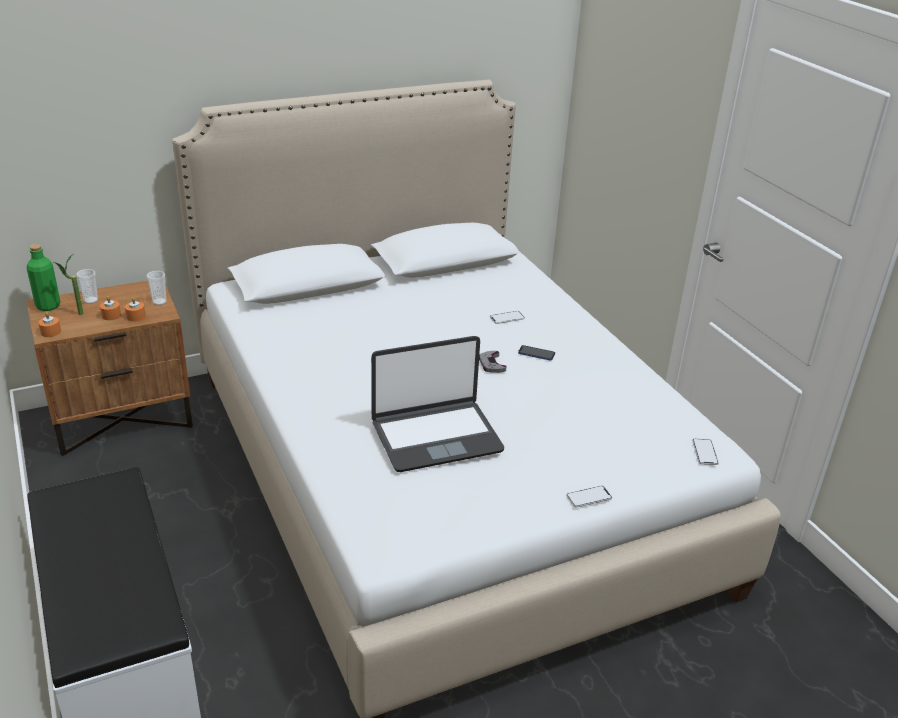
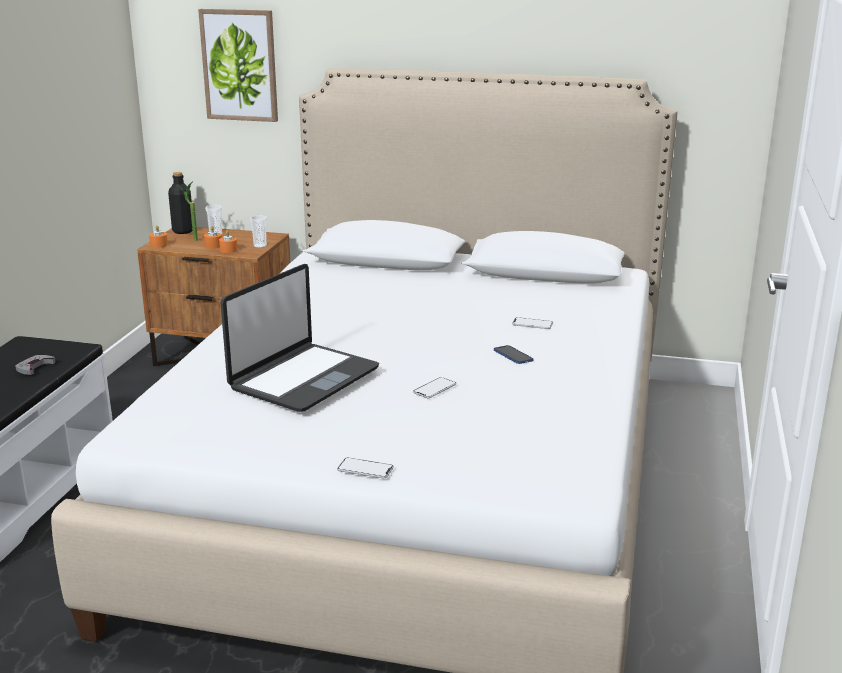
camera: 40 degrees right, 10 degrees down
green bottle [27,244,61,311] -> black bottle [168,172,192,234]
laptop [371,336,504,472] -> laptop turned 75 degrees counterclockwise [221,264,379,412]
grey game controller [479,351,506,373] -> grey game controller moved to [15,355,55,375]
phone [692,439,719,465] -> phone moved to [413,377,456,398]
none -> picture [198,9,278,122]

